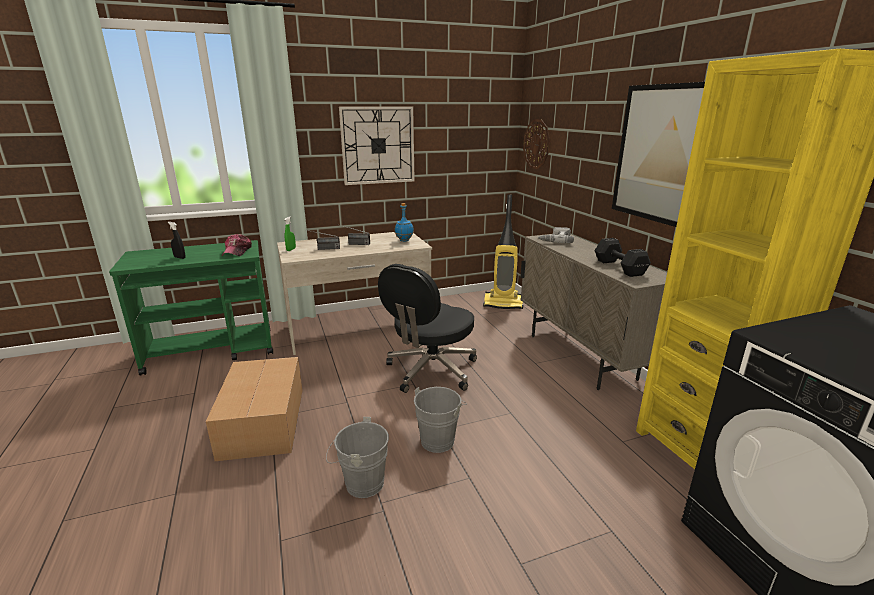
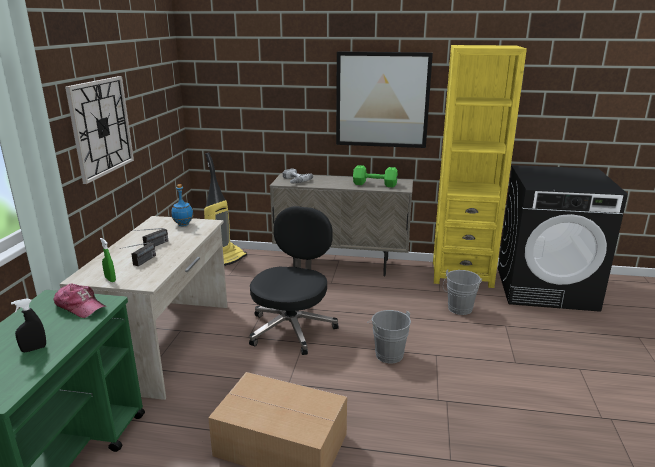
camera: 60 degrees left, 0 degrees up
grey bucket [326,417,389,498] -> grey bucket moved to [443,270,482,315]
black office chair [378,264,477,393] -> black office chair turned 135 degrees counterclockwise [249,206,339,355]
wall clock [523,119,550,169] -> none
black dumbbell [594,238,651,277] -> green dumbbell [353,165,398,187]

